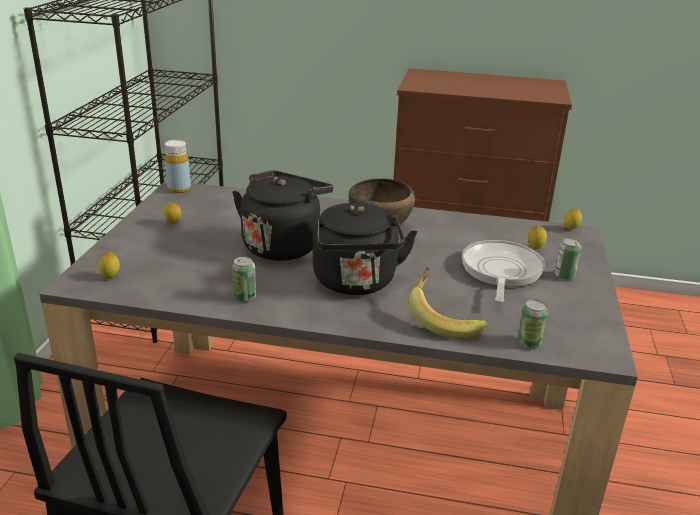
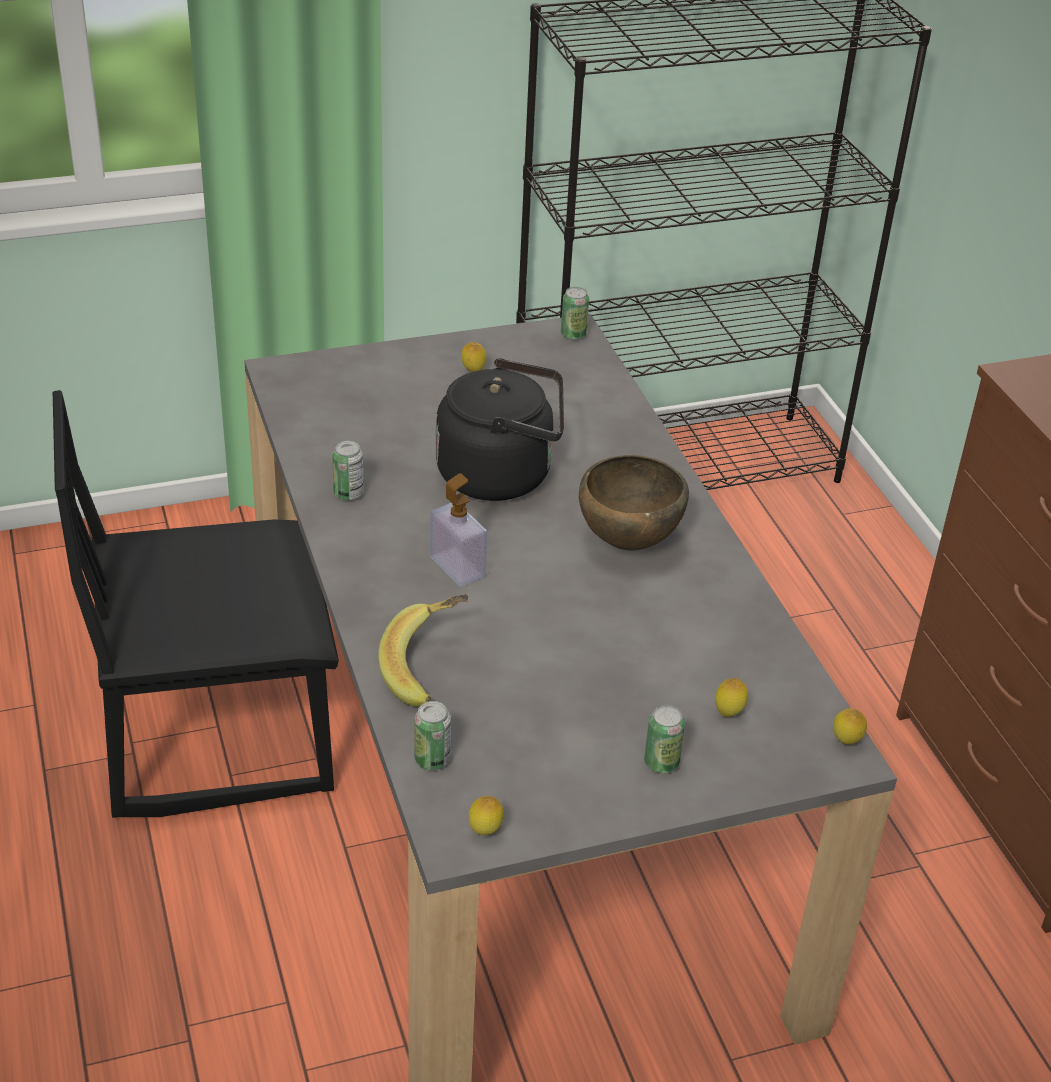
camera: 60 degrees right, 10 degrees up
lemon [99,252,120,279] -> lemon moved to [469,796,504,836]
yellow bottle [165,140,191,193] -> can [561,287,589,340]
black kettle [313,203,417,295] -> soap dispenser [430,473,487,586]
frying pan [462,240,545,303] -> none

